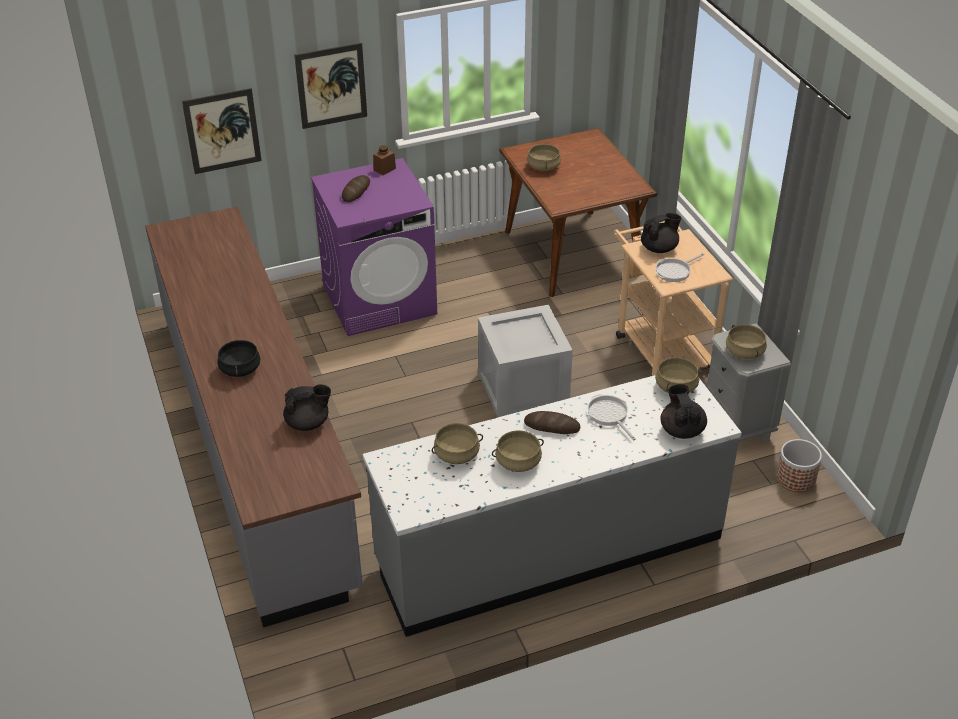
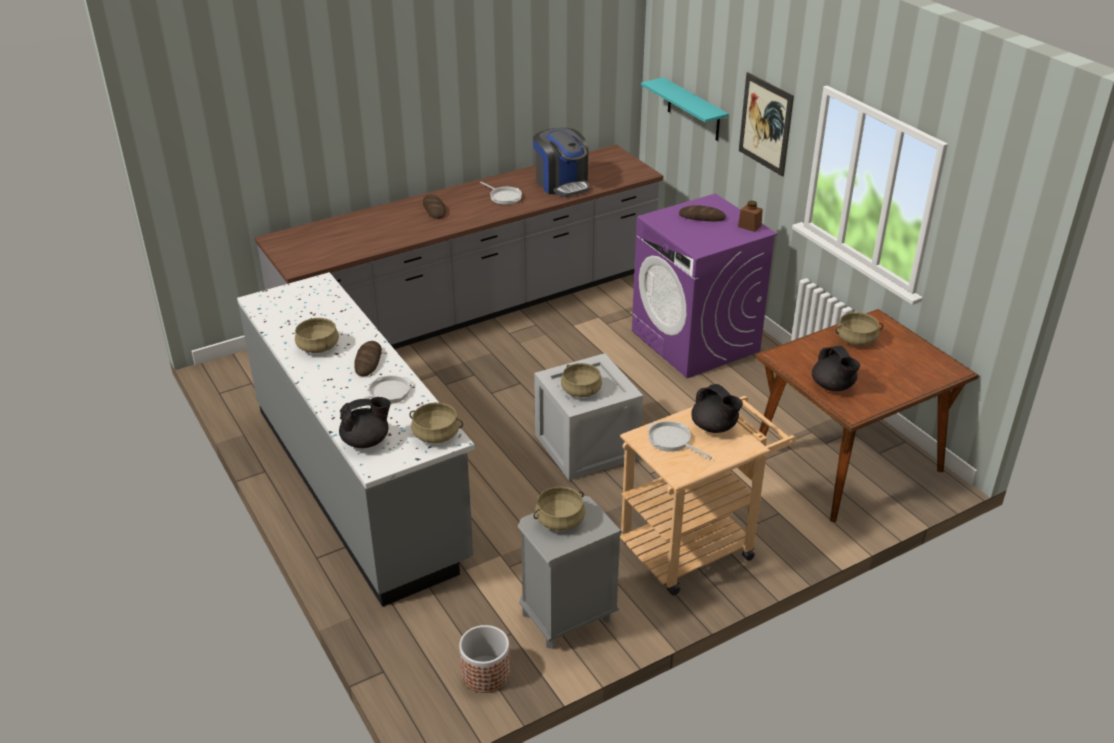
camera: 80 degrees right, 5 degrees down
picture [182,88,262,174] -> turquoise shelf [641,77,728,141]
black cooking pot [217,339,261,377] -> bread [423,195,446,219]
black teapot [283,384,331,431] -> black teapot moved to [812,346,860,391]
beige cooking pot [432,423,483,464] -> beige cooking pot moved to [561,363,602,397]
none -> frying pan [480,182,522,205]
none -> coffee machine [533,128,589,197]

